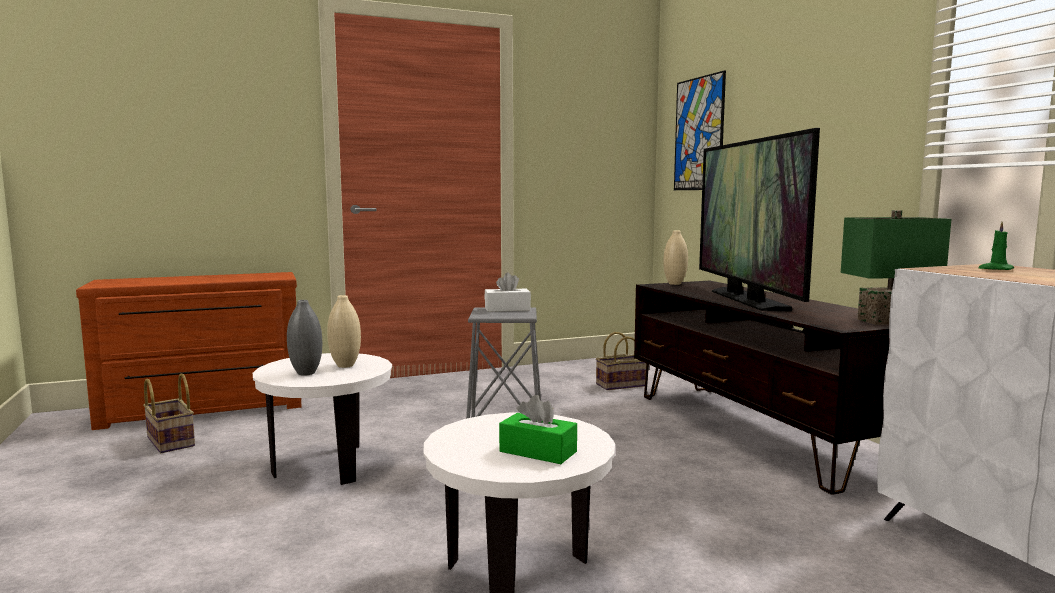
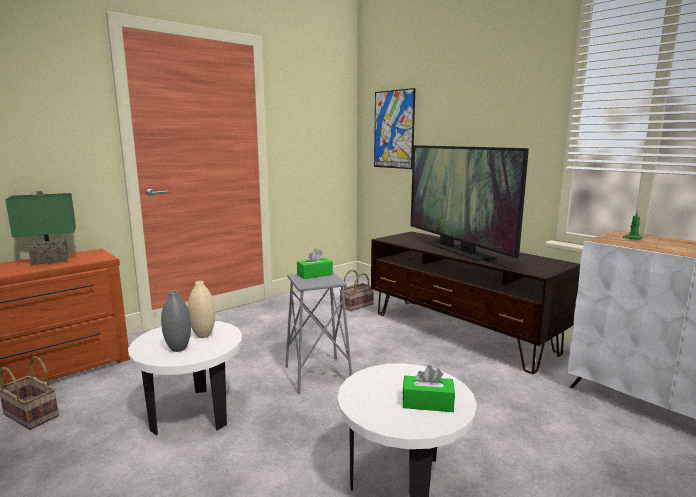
camera: 20 degrees left, 5 degrees up
white tissue box [484,272,531,312] -> green tissue box [297,248,333,279]
beige vase [663,230,688,285] -> none
green table lamp [841,210,951,325] -> green table lamp moved to [5,191,76,265]

